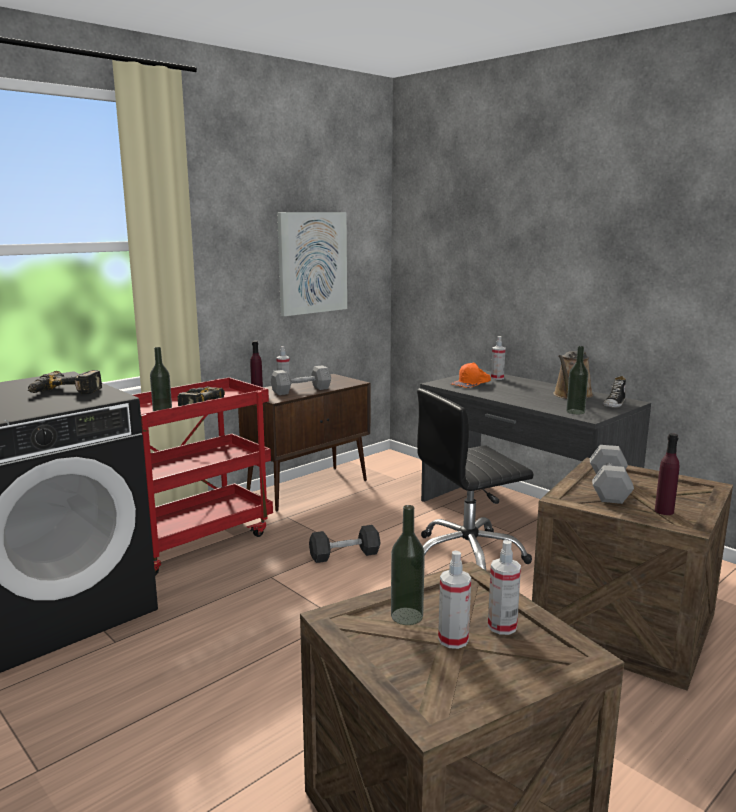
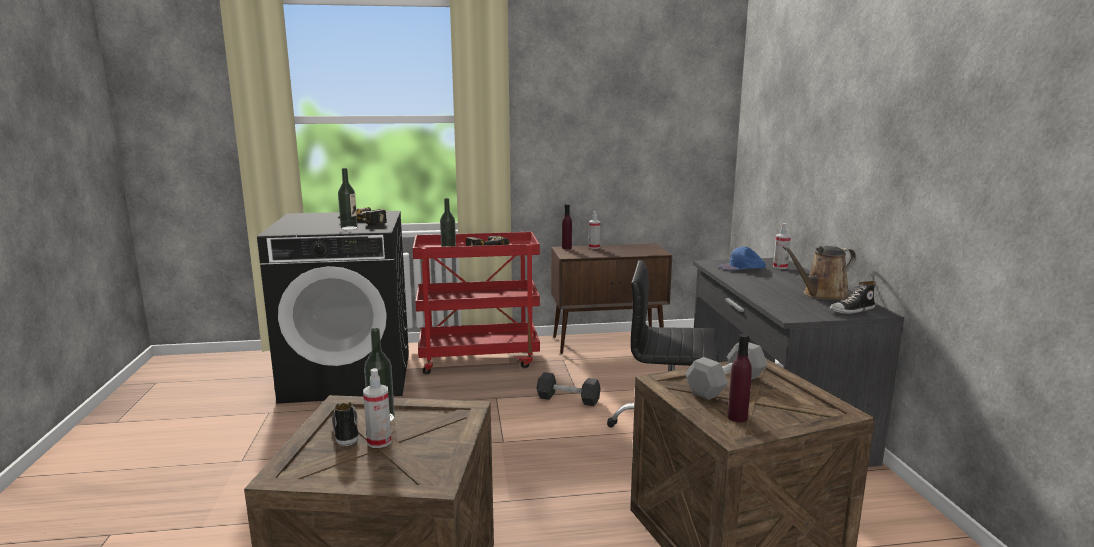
camera: 35 degrees right, 0 degrees up
grey dumbbell [271,365,331,395] -> none
picture [277,212,347,316] -> none
orange cap [450,363,491,388] -> blue cap [718,247,766,271]
spray bottle [488,540,521,635] -> none
bottle [566,346,588,414] -> bottle moved to [338,168,358,230]
none -> shoe [332,402,359,446]

